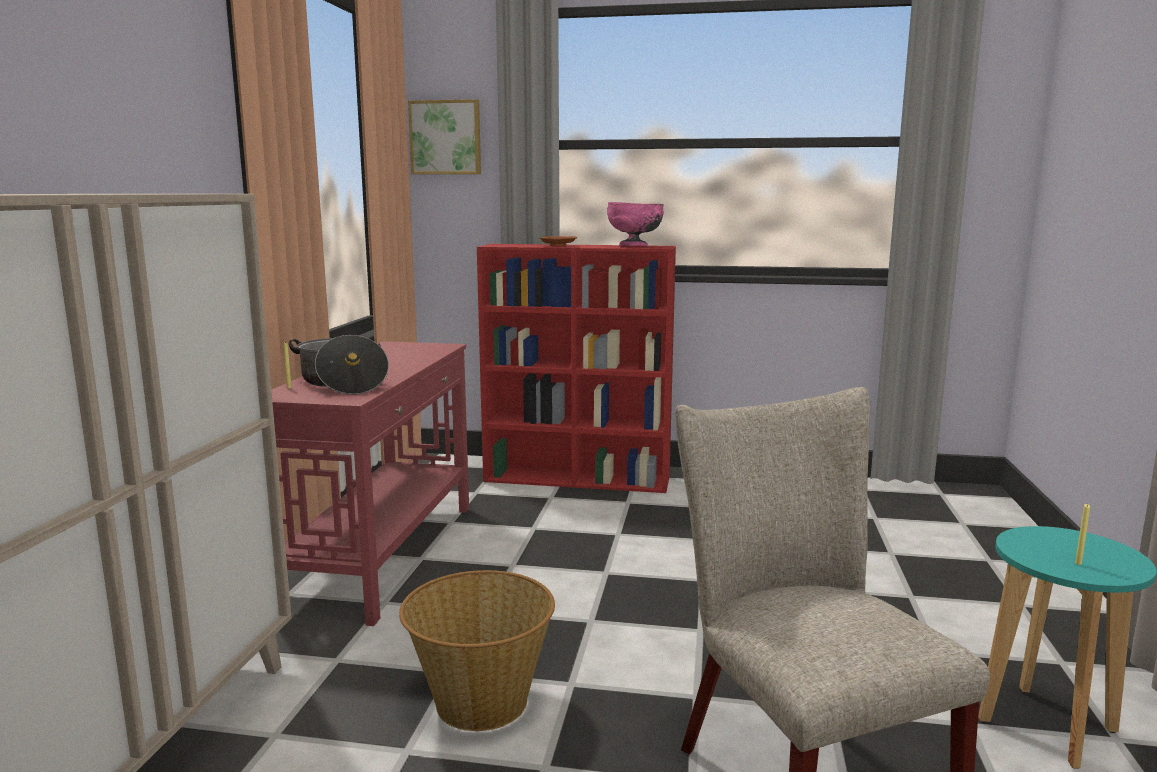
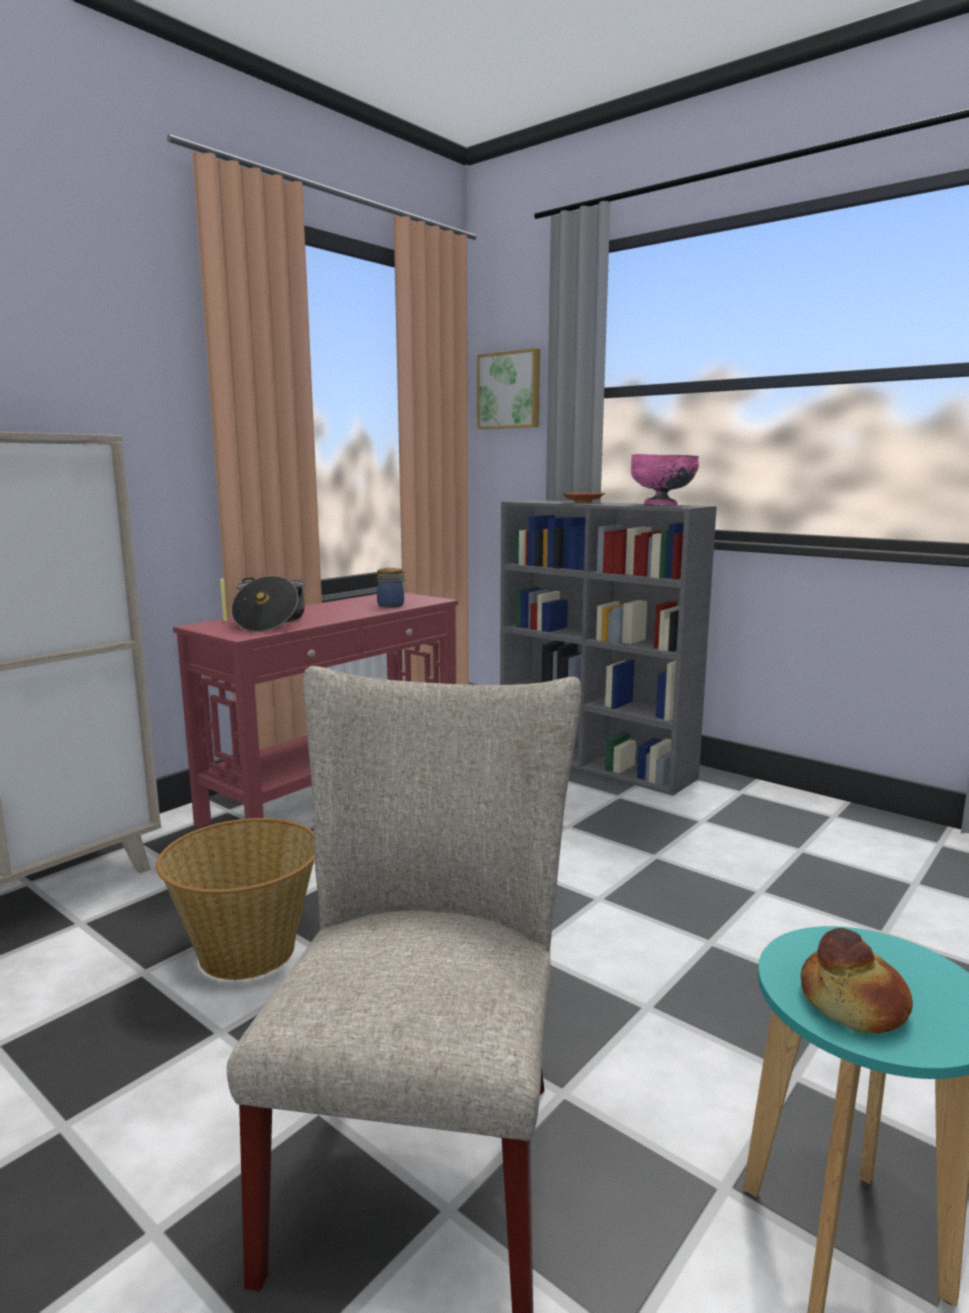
camera: 30 degrees right, 0 degrees up
red bookcase [477,244,676,493] -> grey bookcase [500,500,717,796]
yellow candle [1075,504,1090,565] -> bread [801,928,913,1033]
none -> jar [377,568,407,608]

